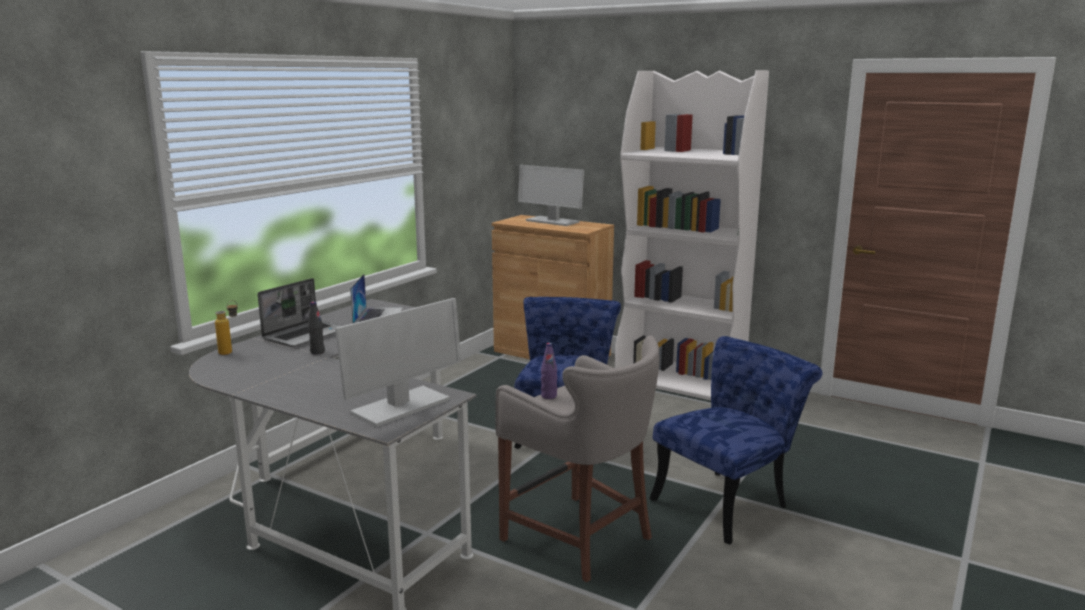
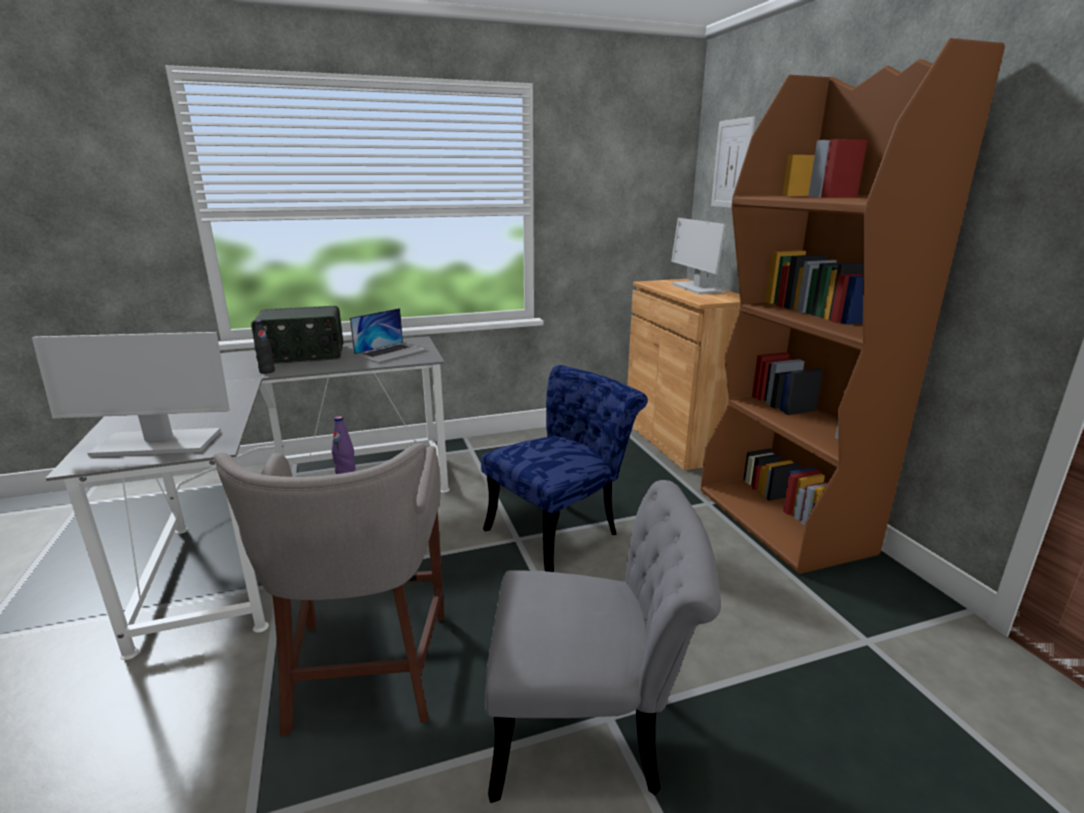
camera: 40 degrees right, 5 degrees up
bottle [215,300,238,355] -> none
laptop [258,278,341,347] -> radio [251,306,343,364]
white bookcase [615,70,769,401] -> brown bookcase [700,38,1005,574]
blue chair [650,336,822,544] -> grey chair [485,480,721,803]
none -> picture [711,116,755,208]

